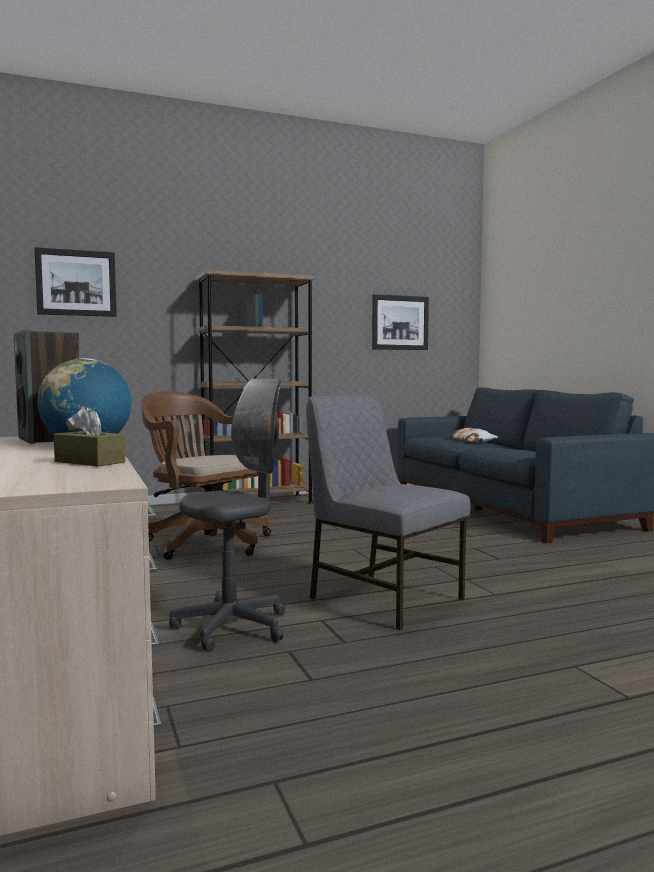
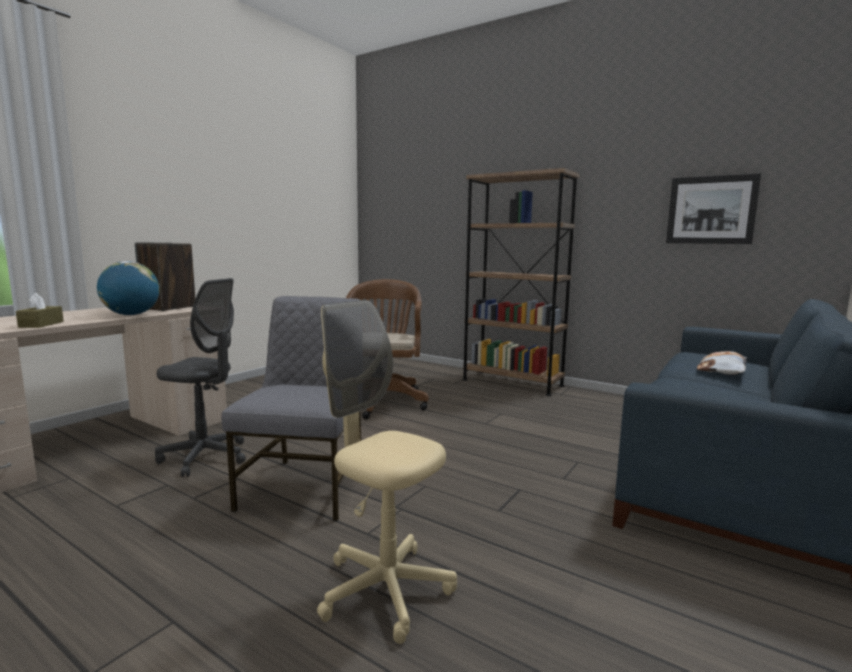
camera: 55 degrees right, 5 degrees up
picture [34,247,117,317] -> none
none -> beige office chair [317,300,457,644]

